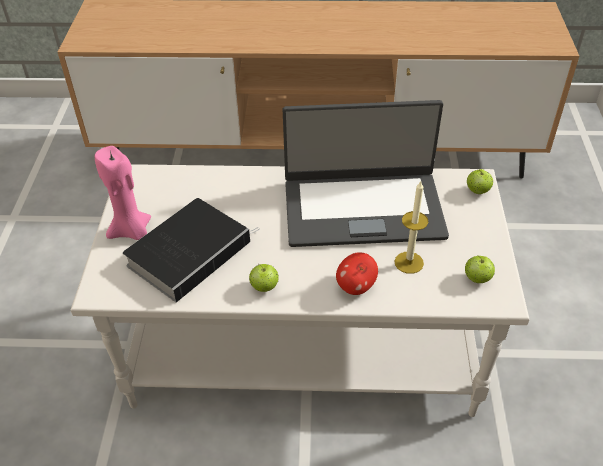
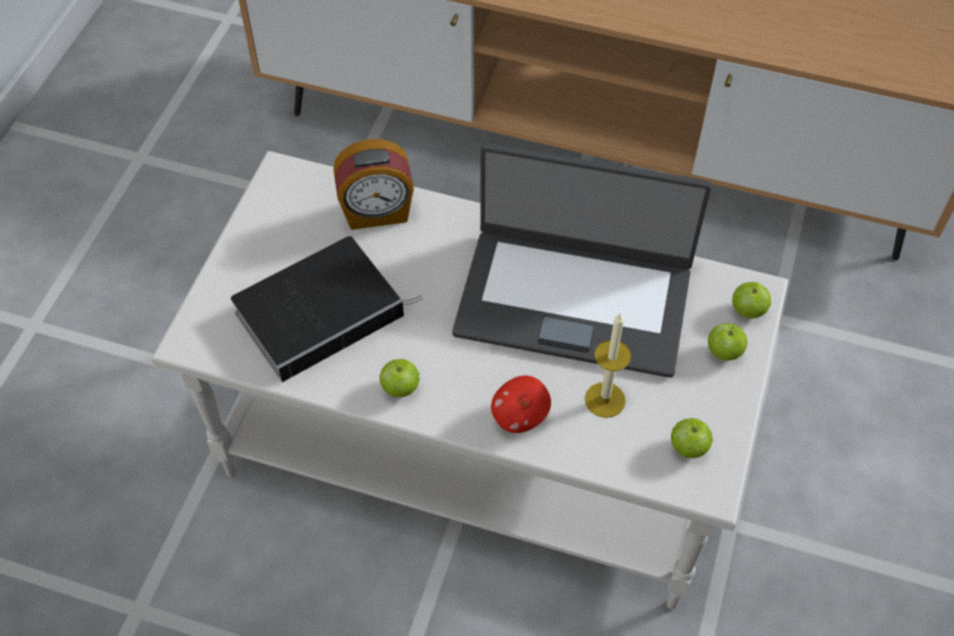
camera: 15 degrees right, 10 degrees up
pink candle [94,146,151,240] -> none
none -> alarm clock [333,139,414,230]
none -> apple [708,323,748,361]

